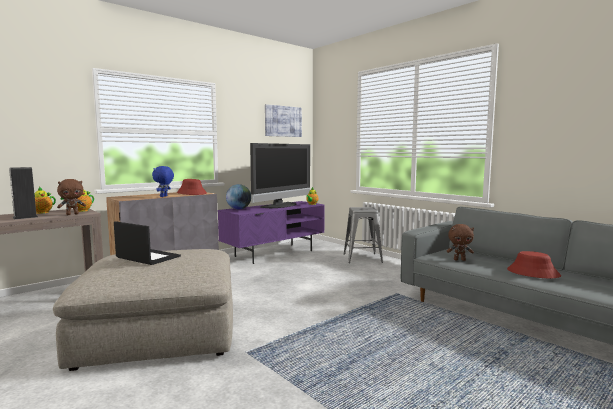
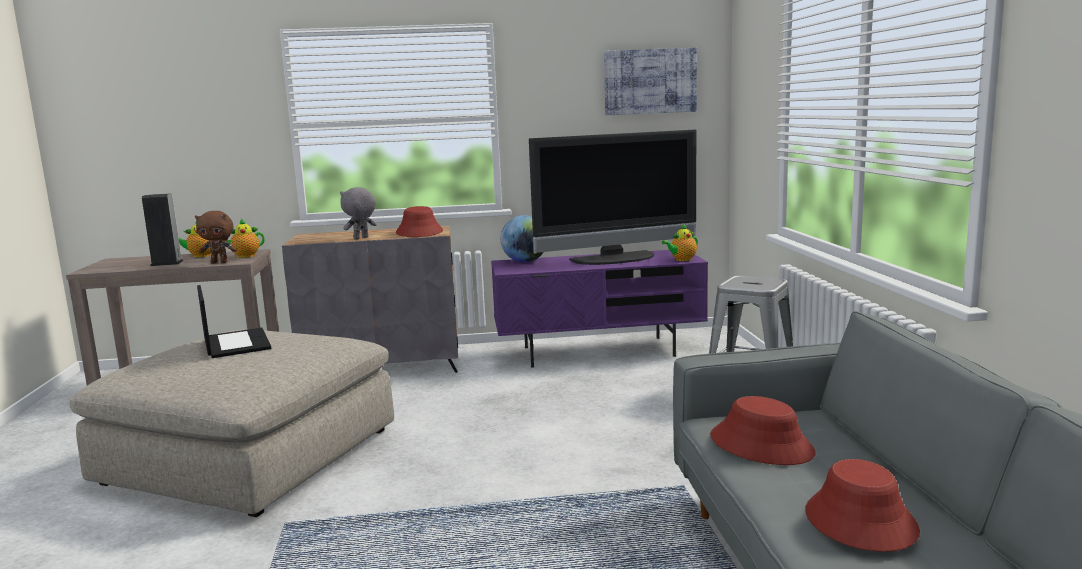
camera: 35 degrees right, 5 degrees up
blue plush toy [152,166,174,197] -> grey plush toy [340,187,377,239]
brown plush toy [447,224,474,261] -> red hat [710,396,816,465]

